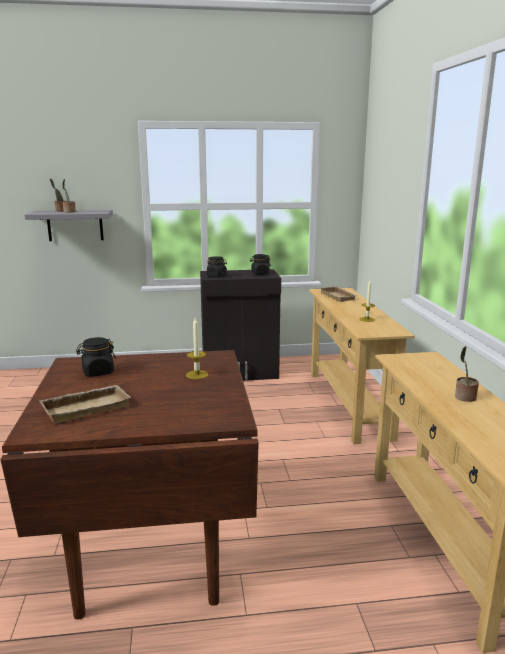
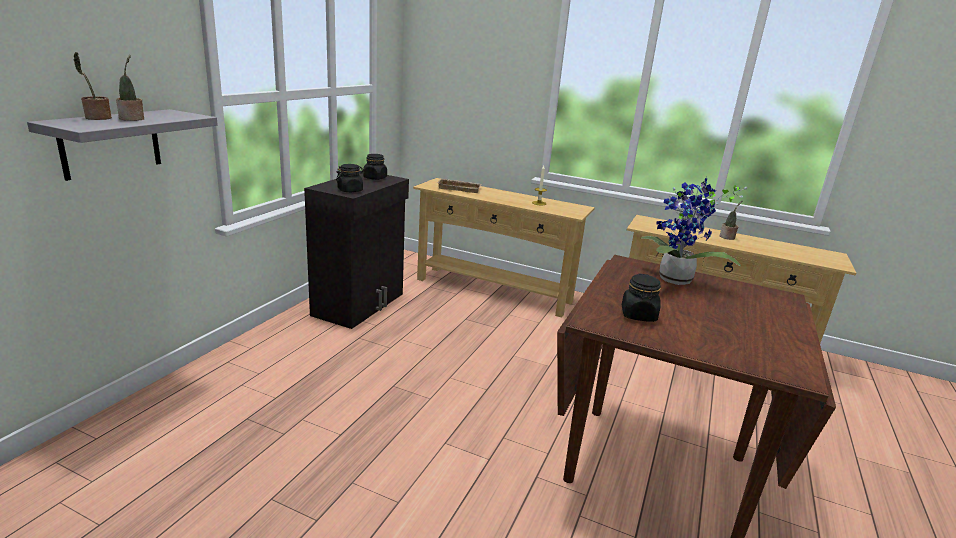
camera: 60 degrees left, 5 degrees up
beige tray [39,385,131,423] -> none
candle [186,318,208,379] -> potted plant [641,176,747,285]

